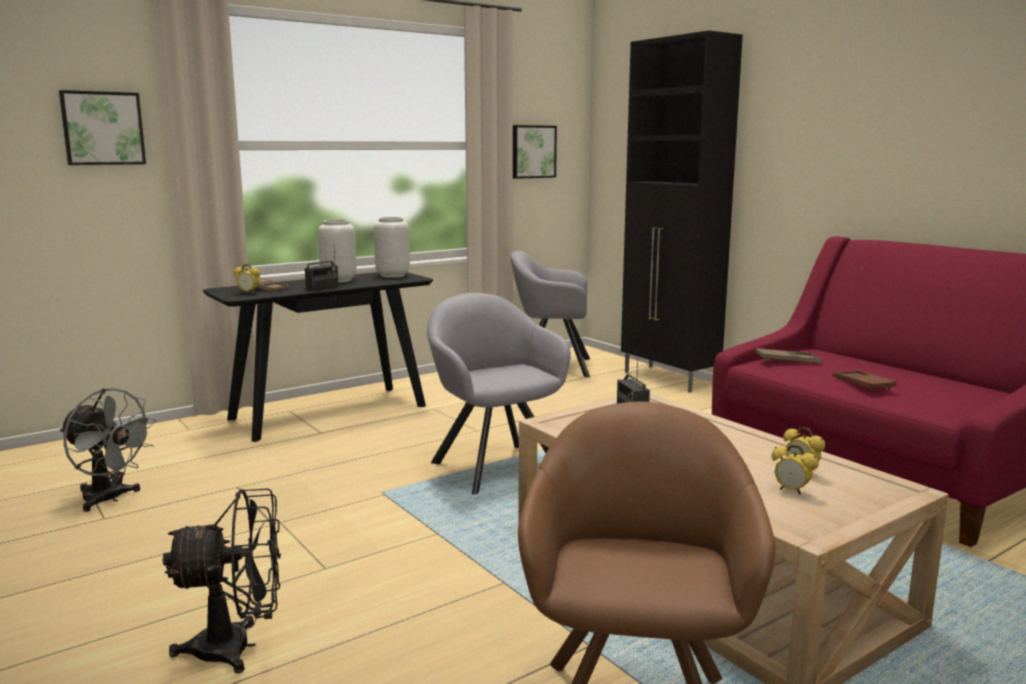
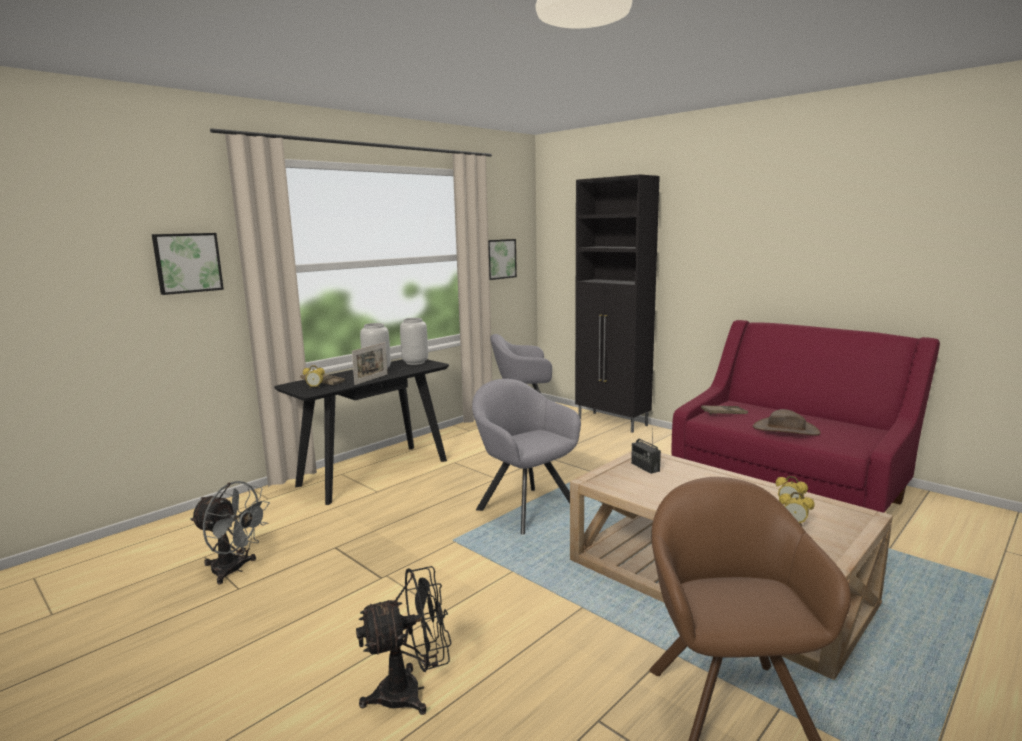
camera: 10 degrees left, 0 degrees up
radio [305,250,339,291] -> picture frame [352,342,387,385]
brown tray [833,370,897,391] -> brown hat [753,409,821,436]

